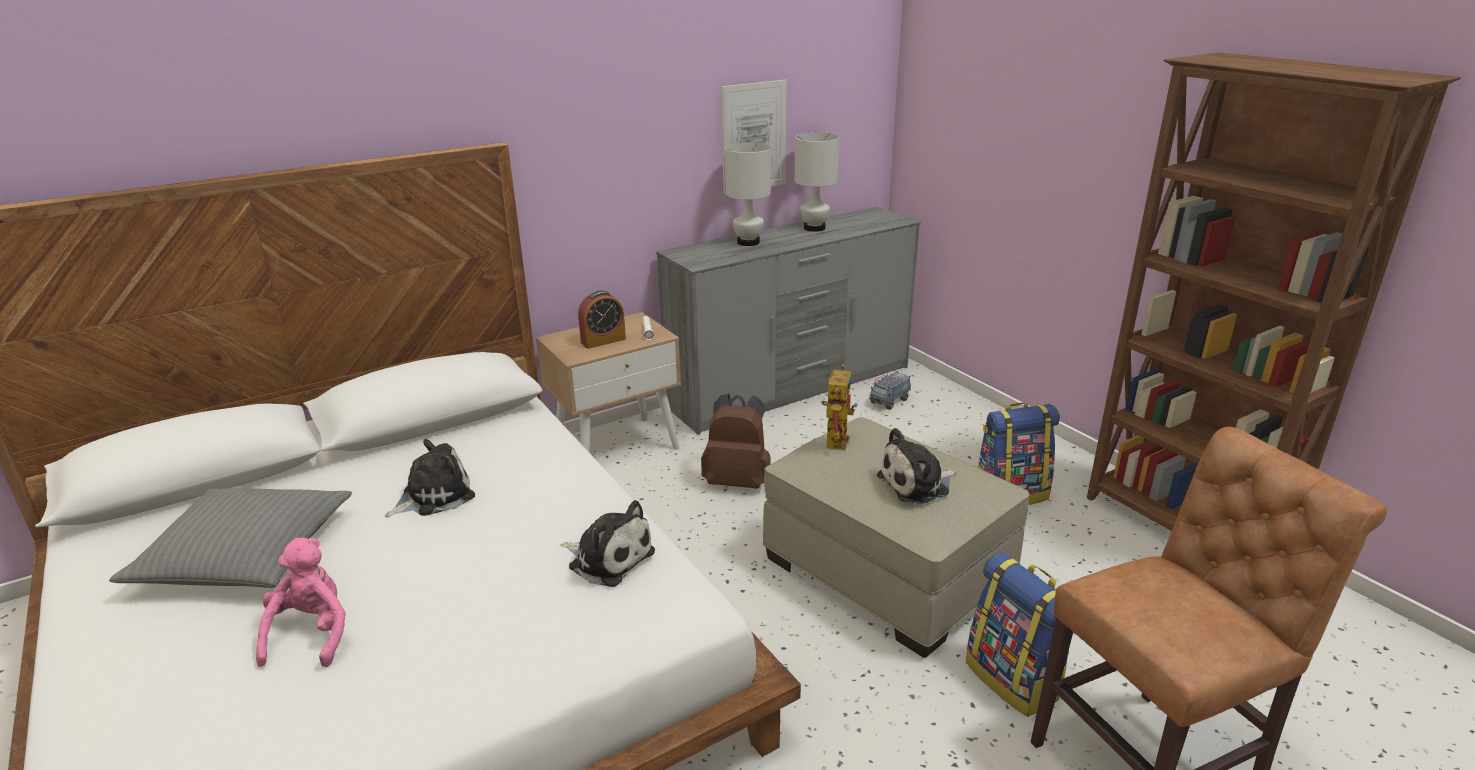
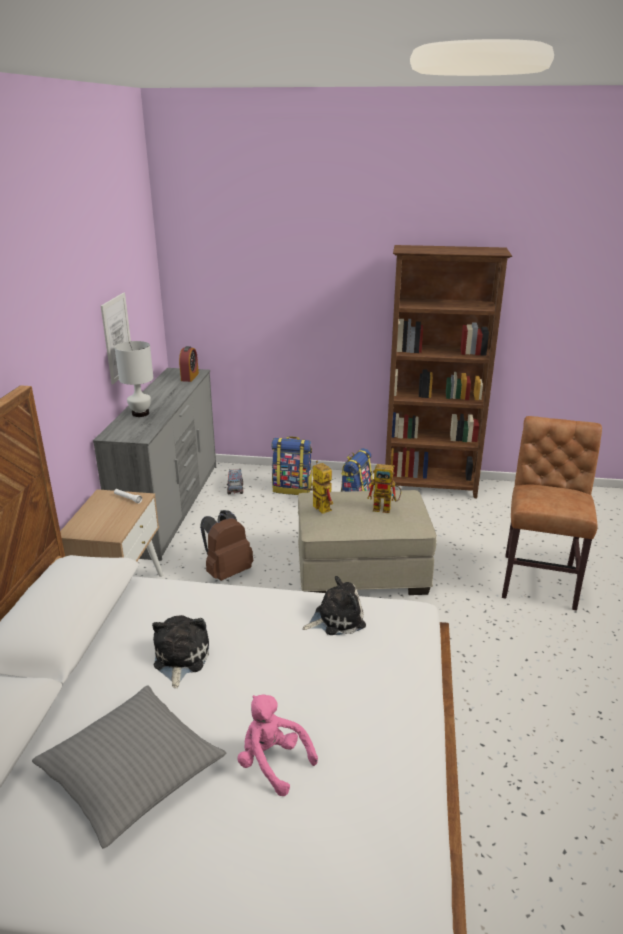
camera: 50 degrees left, 0 degrees up
alarm clock [578,290,626,349] -> alarm clock moved to [179,346,199,382]
white table lamp [794,132,840,232] -> none
plush toy [877,428,956,505] -> toy robot [367,464,401,513]
backpack [966,553,1069,717] -> backpack moved to [271,436,313,495]

